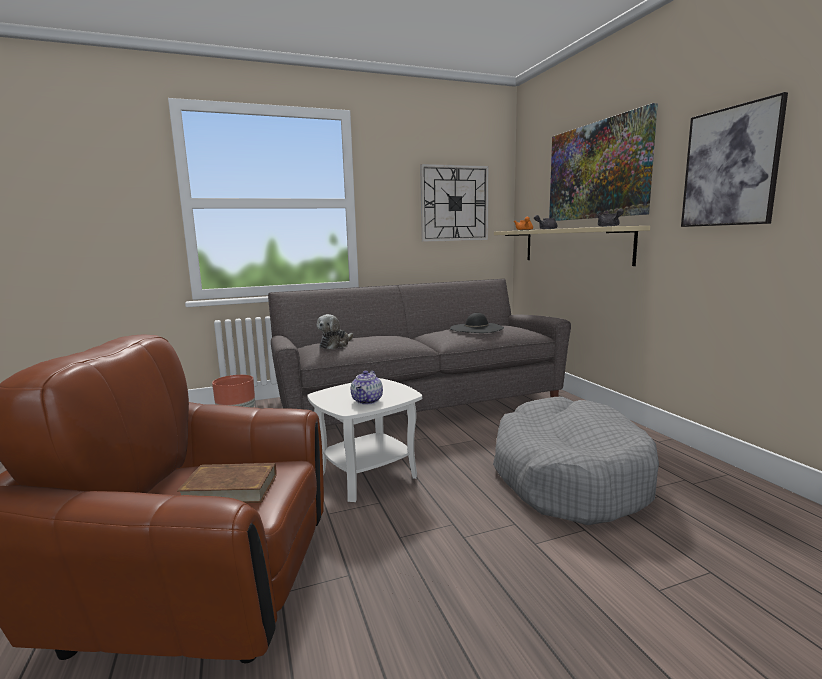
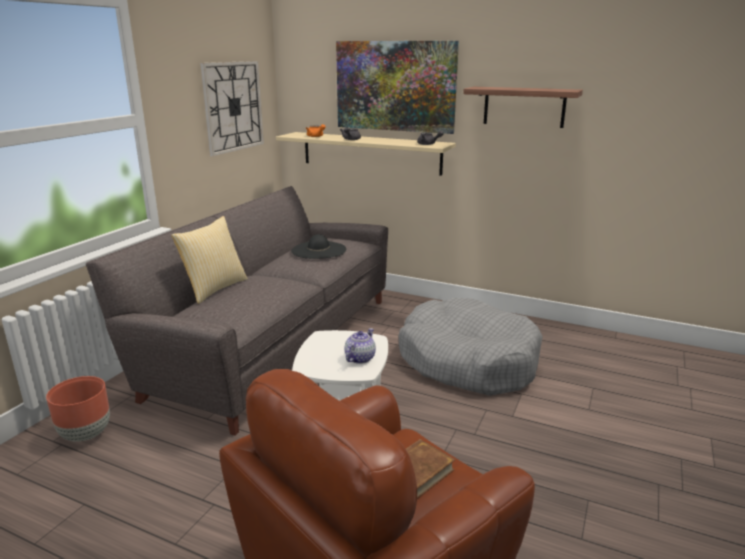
camera: 45 degrees left, 10 degrees up
plush toy [317,314,353,349] -> none
teapot [351,370,383,404] -> teapot turned 120 degrees counterclockwise [345,328,376,364]
picture [681,92,788,227] -> shelf [463,87,583,128]
none -> pillow [172,216,248,304]

